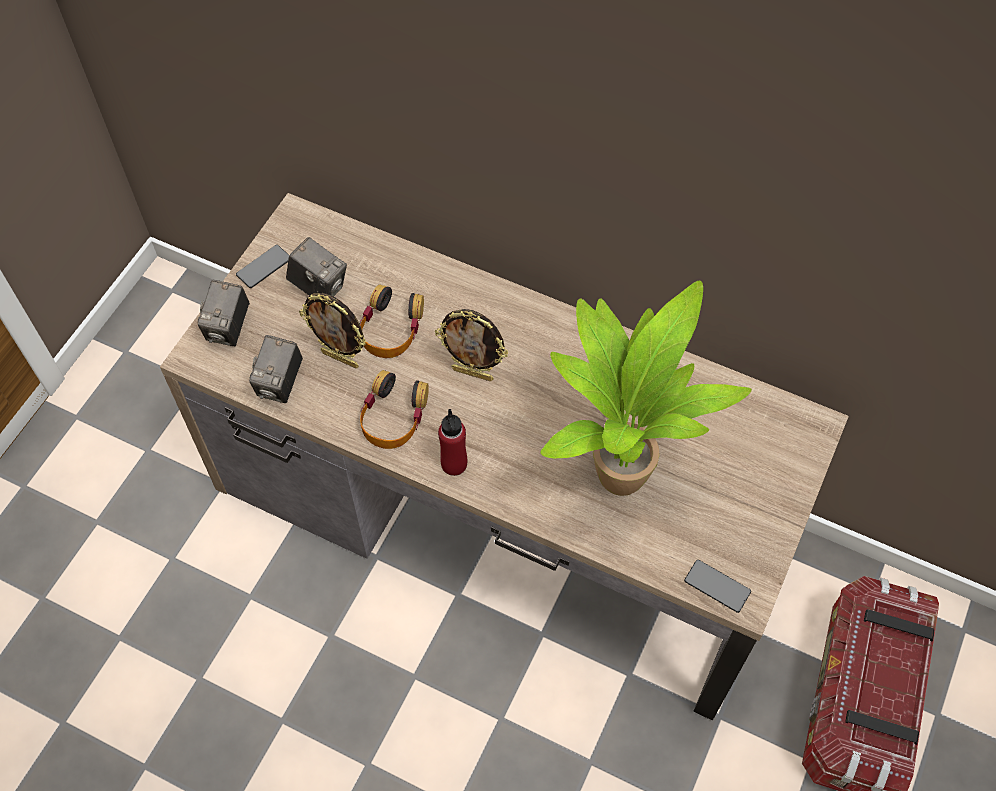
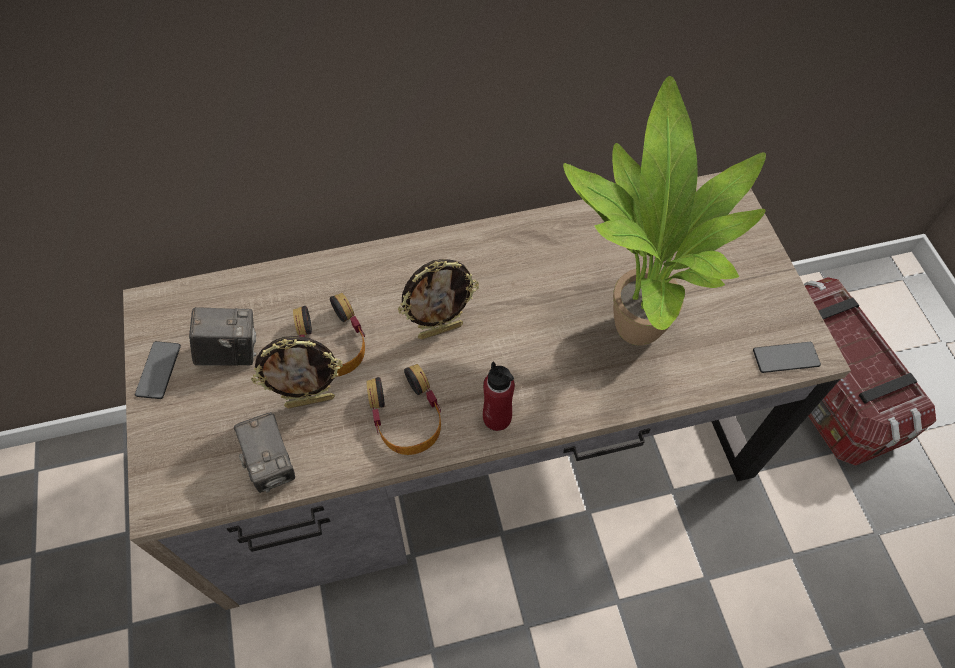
camera: 40 degrees left, 0 degrees up
camera [198,280,250,346] -> none

